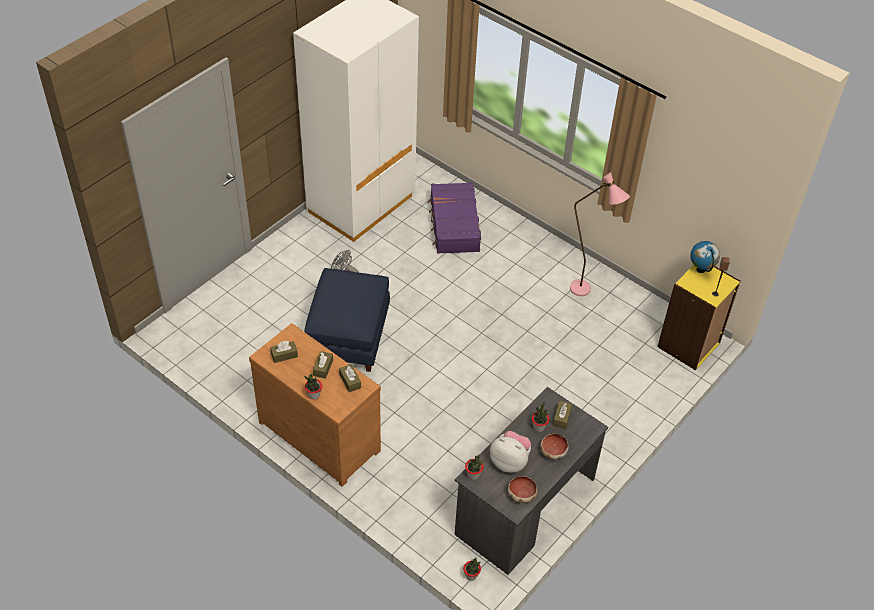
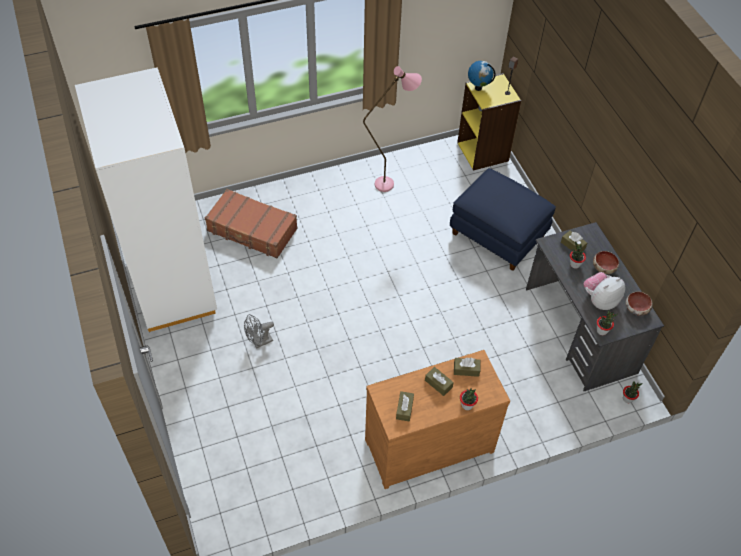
camera: 60 degrees left, 5 degrees up
blue ottoman [304,268,390,372] -> blue ottoman moved to [450,168,556,271]
purple suitcase [428,182,481,254] -> brown suitcase [205,189,298,258]

